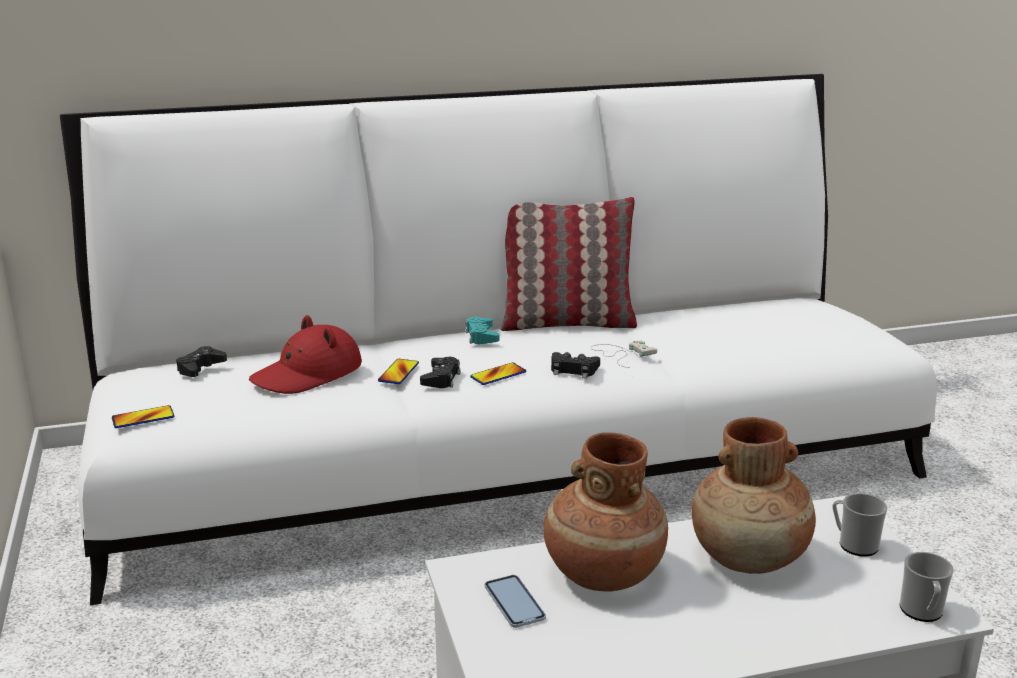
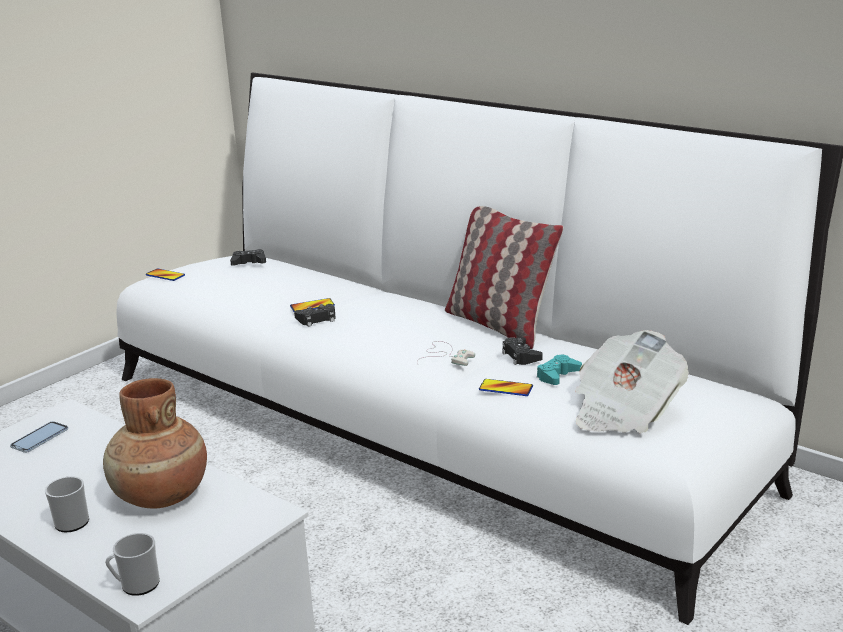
camera: 55 degrees right, 0 degrees up
red hat [249,315,362,394] -> none
turquoise game controller [465,317,499,344] -> turquoise game controller moved to [537,355,582,385]
phone [470,363,526,385] -> phone moved to [479,379,533,396]
brown vase [544,432,668,591] -> none
black game controller [551,352,600,378] -> black game controller moved to [502,337,542,365]
mug [832,493,887,557] -> mug moved to [45,476,89,532]
none -> newspaper [575,330,689,433]

